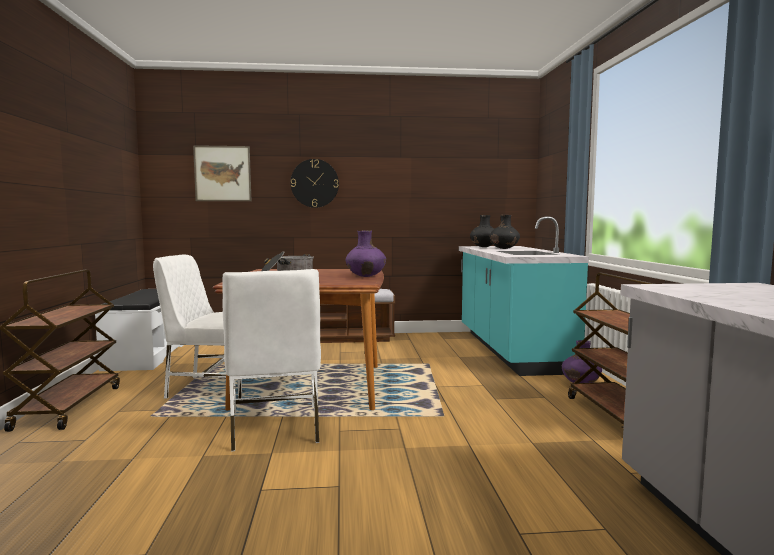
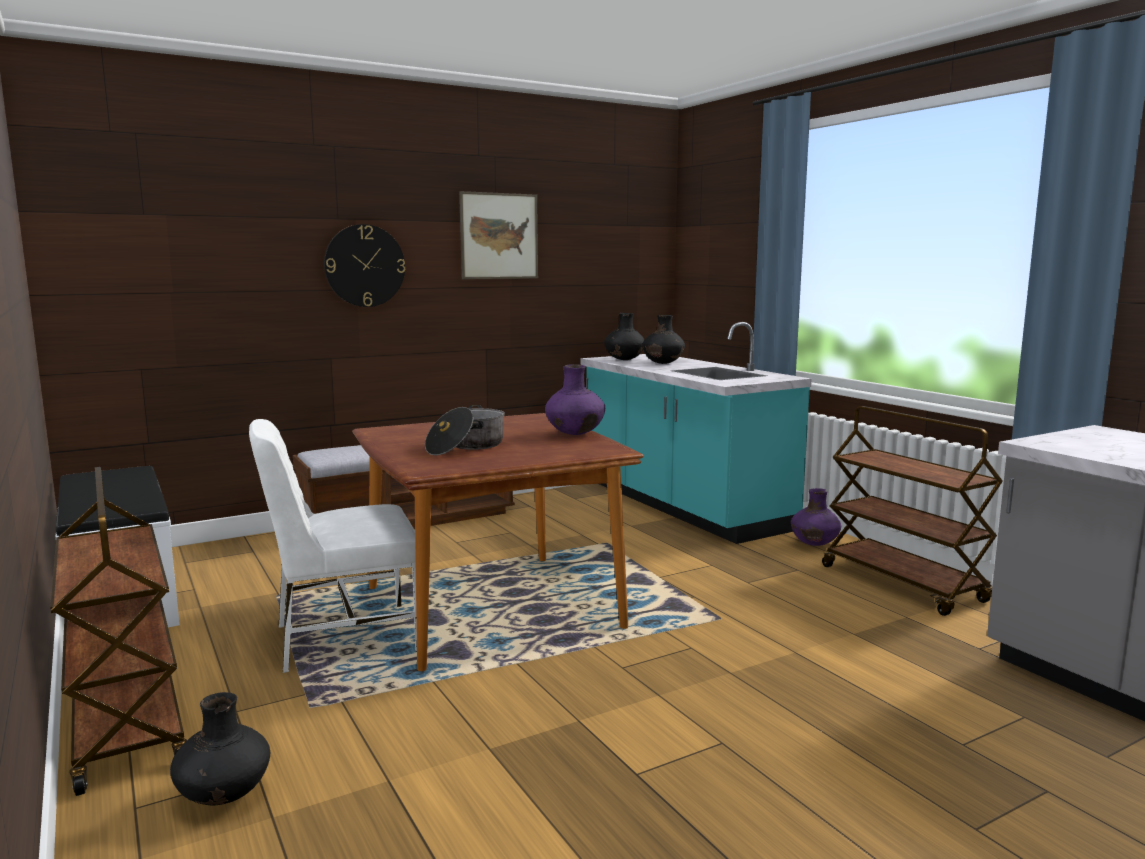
camera: 25 degrees left, 5 degrees up
picture [193,145,252,201] -> picture moved to [459,191,538,279]
white chair [223,269,321,452] -> none
none -> black vase [170,692,270,806]

